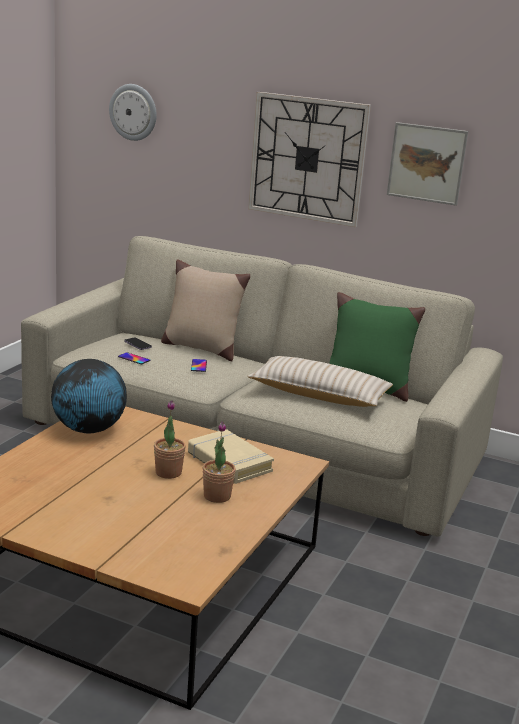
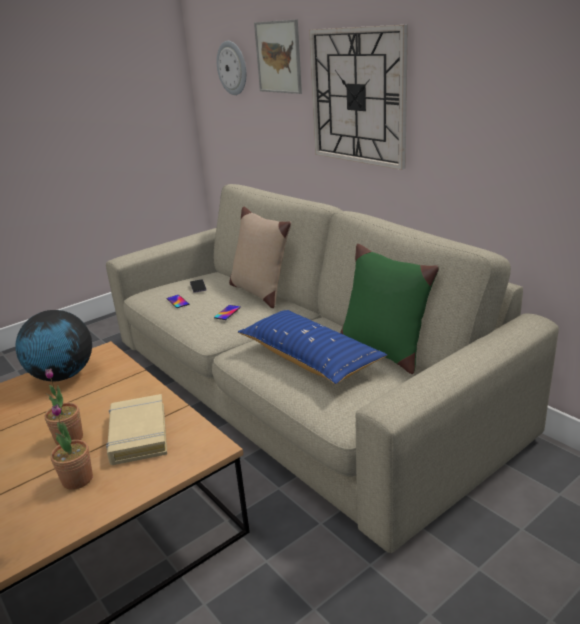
camera: 30 degrees right, 5 degrees up
beige pillow [247,356,393,407] -> blue pillow [238,310,387,384]
picture [387,122,468,206] -> picture moved to [254,19,302,94]

